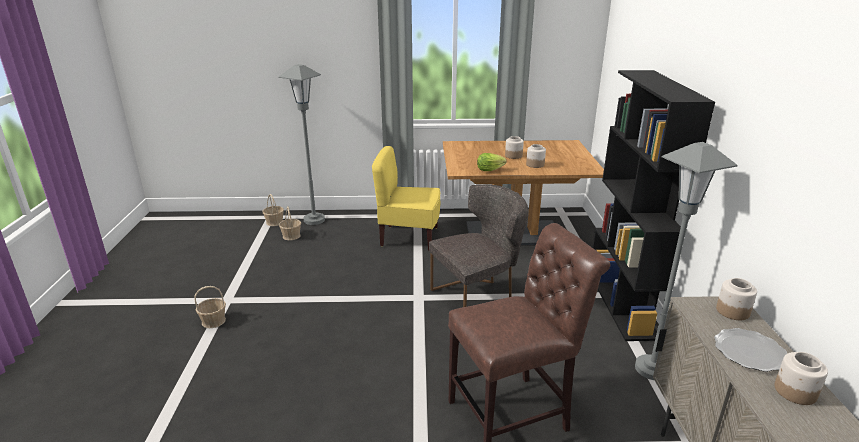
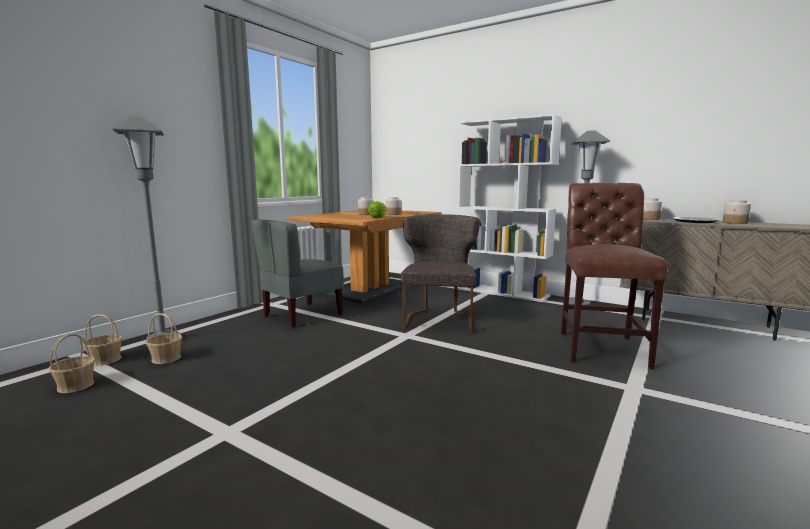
camera: 55 degrees left, 15 degrees down
basket [195,286,226,328] -> basket moved to [49,333,95,393]
yellow chair [372,146,440,251] -> grey chair [251,219,344,327]
black bookcase [592,70,715,341] -> white bookcase [457,114,562,302]

